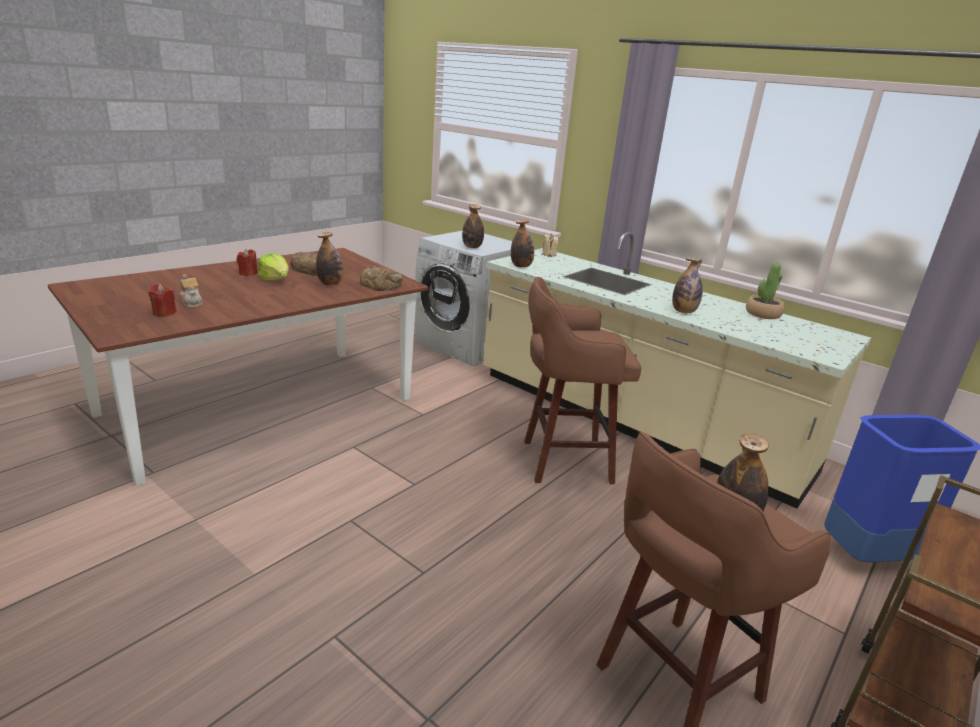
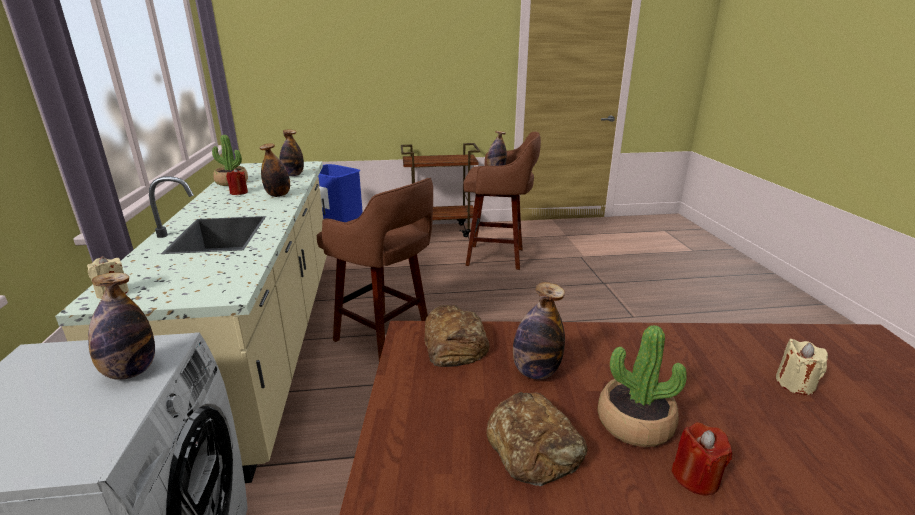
camera: 135 degrees left, 0 degrees up
red candle [148,284,177,317] -> red candle moved to [226,168,248,195]
teapot [179,274,202,308] -> beige candle [776,338,828,395]
lettuce [257,253,289,281] -> potted plant [598,325,687,447]
bottle [511,219,534,268] -> bottle moved to [279,130,304,176]

